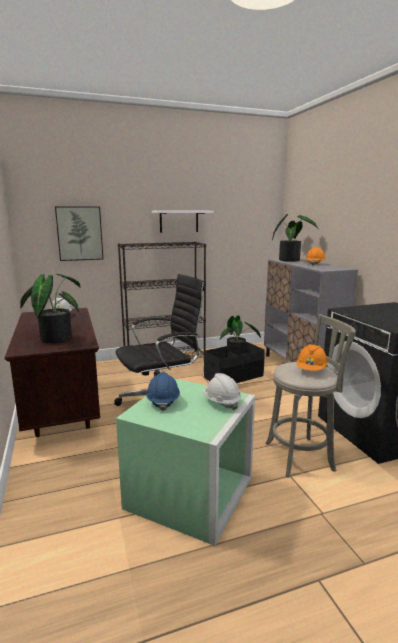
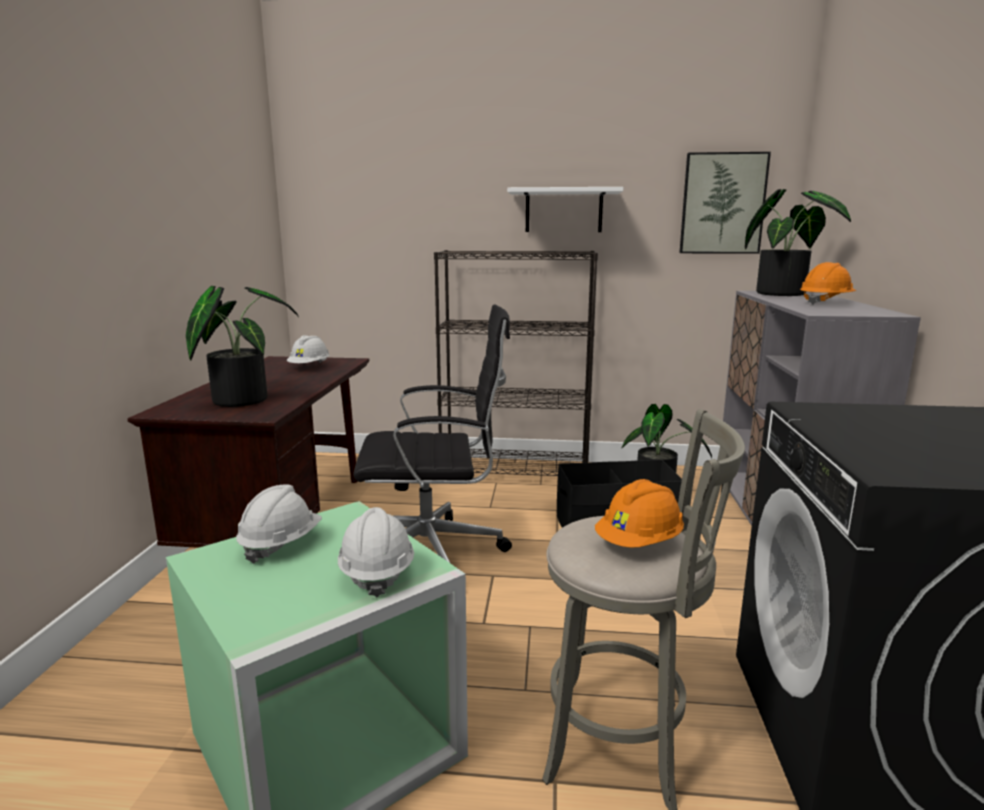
camera: 25 degrees right, 0 degrees up
picture [55,206,103,261] -> picture moved to [679,152,771,254]
blue hard hat [146,372,180,411] -> white hard hat [236,485,322,564]

